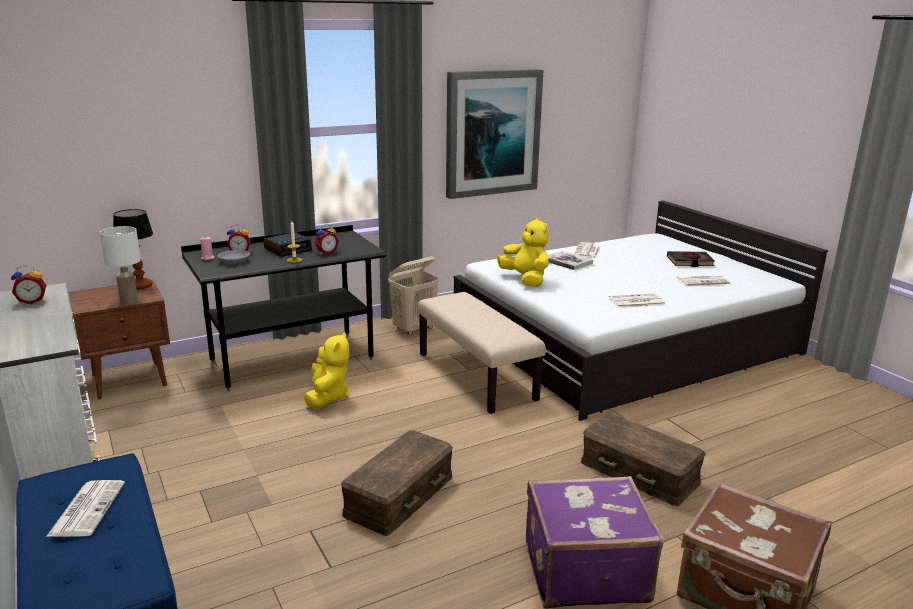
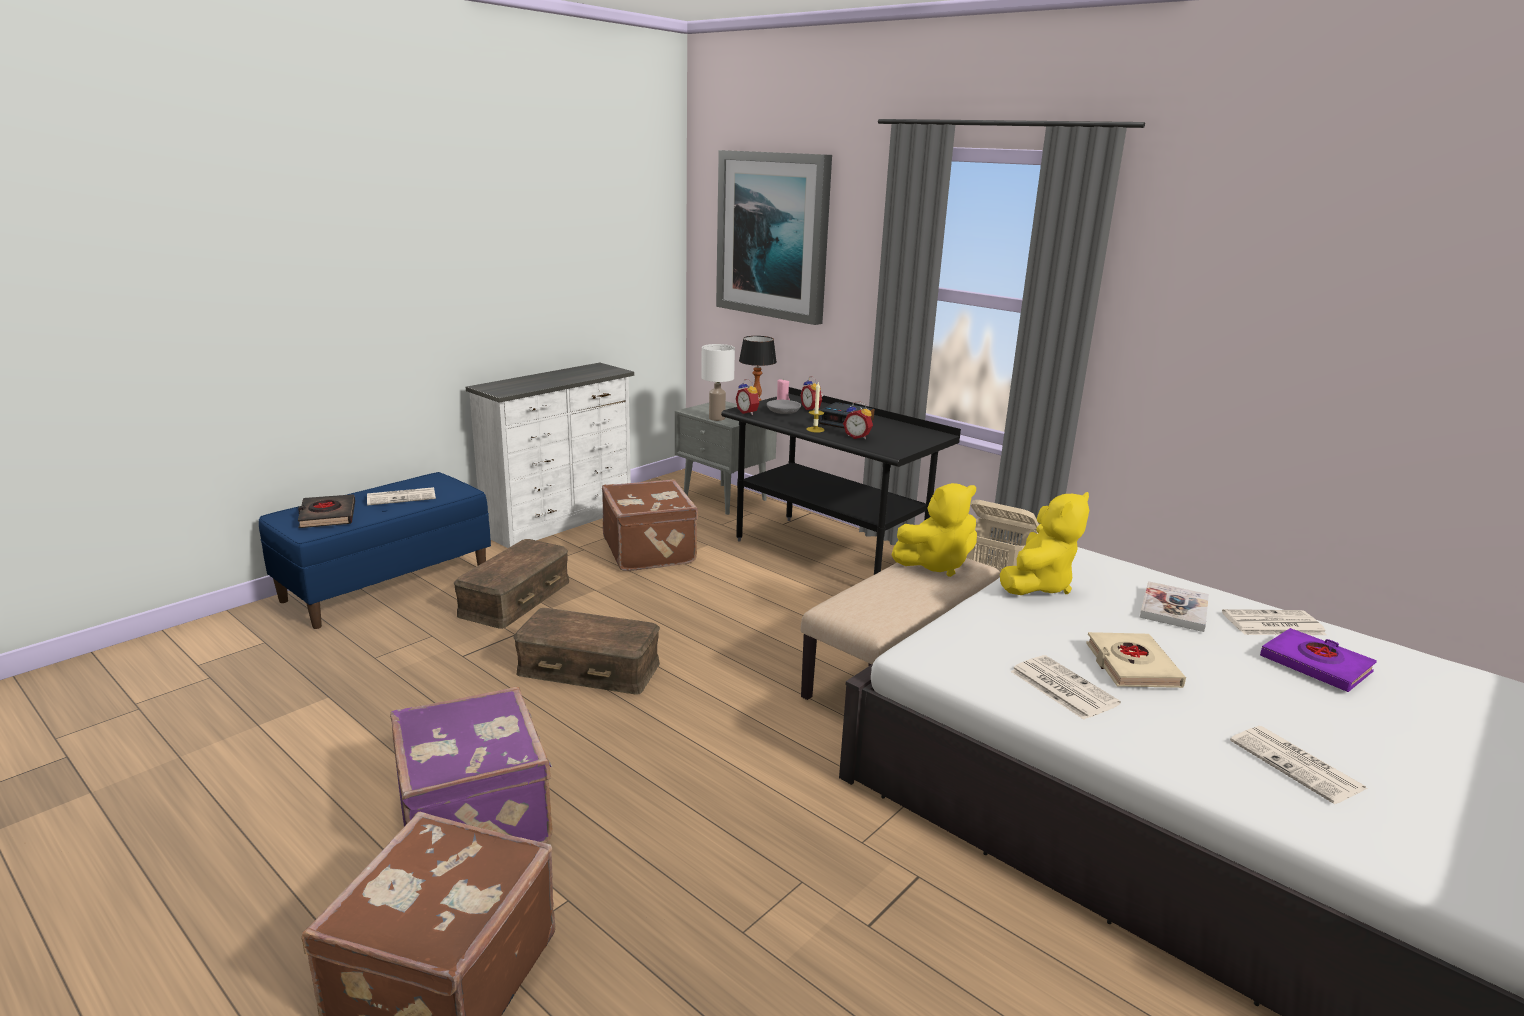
camera: 70 degrees right, 0 degrees up
alarm clock [11,265,47,304] -> alarm clock moved to [736,379,760,415]
brown nightstand [69,280,170,399] -> grey nightstand [675,401,777,515]
yellow plush toy [304,332,349,409] -> yellow plush toy moved to [891,483,977,577]
picture [446,69,543,199] -> picture moved to [716,150,832,325]
brown storage box [581,413,706,506] -> brown storage box moved to [453,539,569,629]
black book [667,251,715,267] -> black book moved to [298,494,355,528]
none -> brown suitcase [602,479,698,571]
none -> beige book [1086,632,1186,688]
none -> purple book [1260,628,1377,692]

